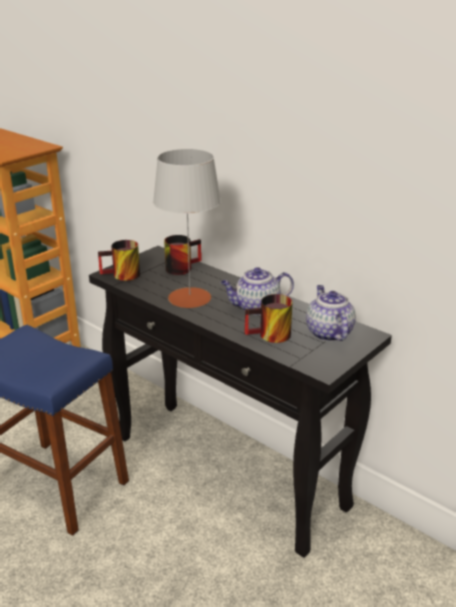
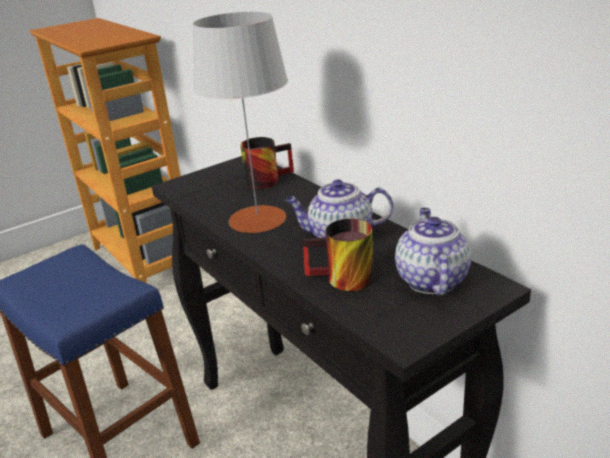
camera: 15 degrees right, 0 degrees up
mug [98,240,140,281] -> none

